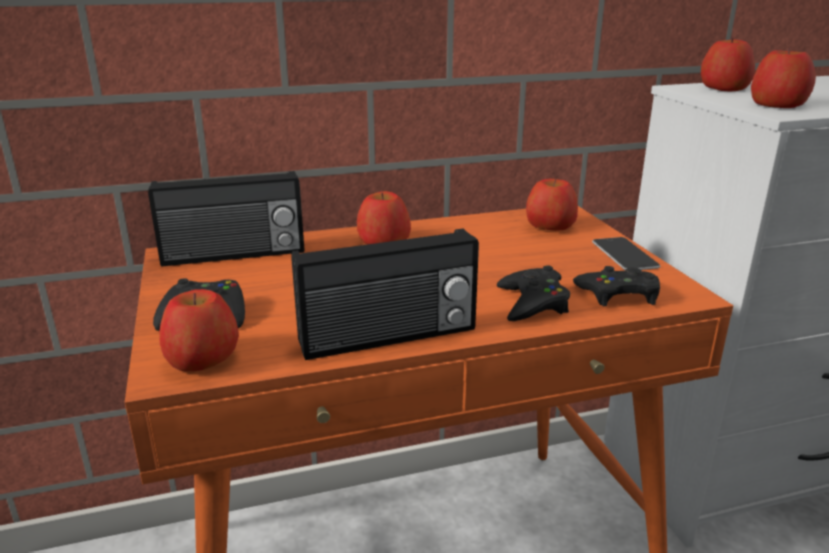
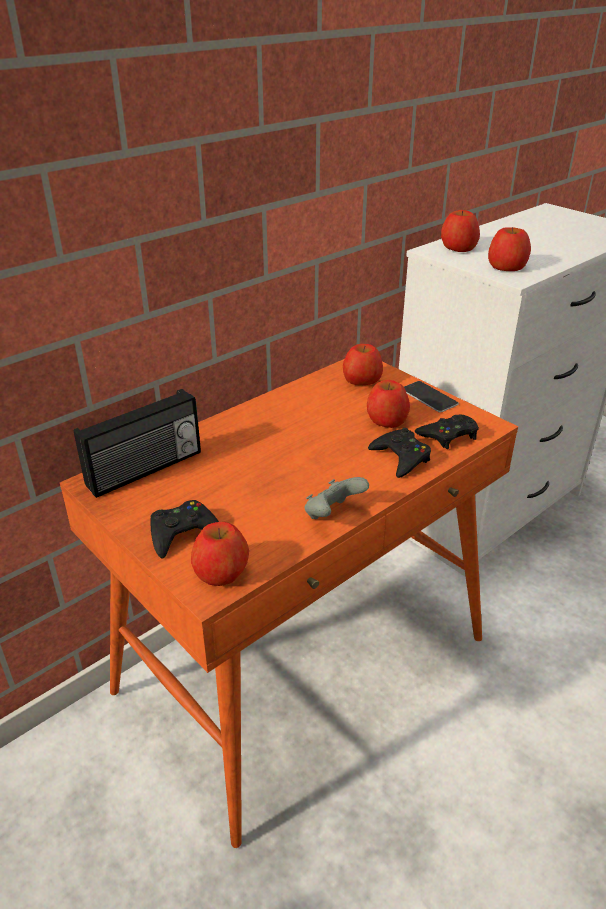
camera: 25 degrees left, 10 degrees up
radio [291,228,479,360] -> grey game controller [305,477,369,519]
apple [357,191,411,244] -> apple moved to [367,380,410,428]

